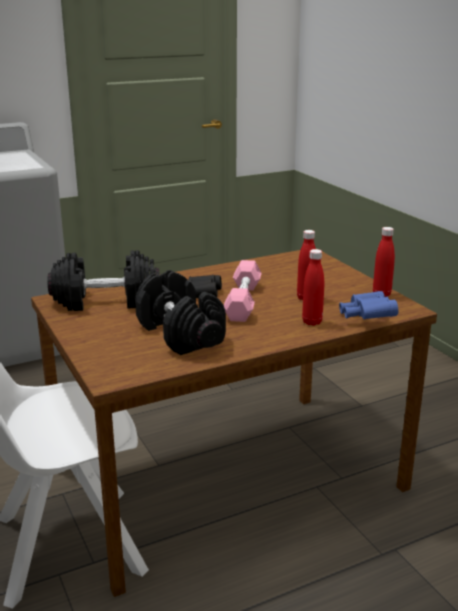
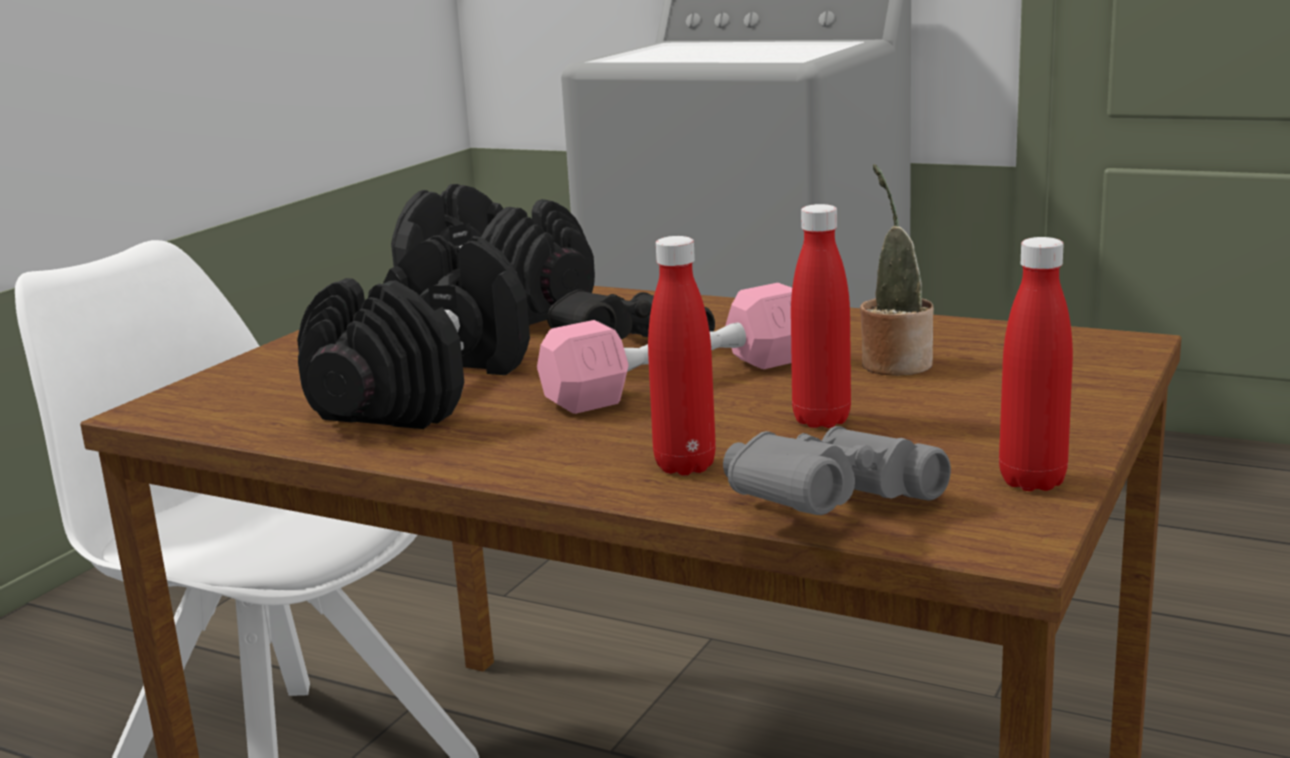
camera: 55 degrees right, 5 degrees down
blue binoculars [339,291,398,320] -> grey binoculars [723,426,951,515]
none -> potted plant [860,164,934,376]

